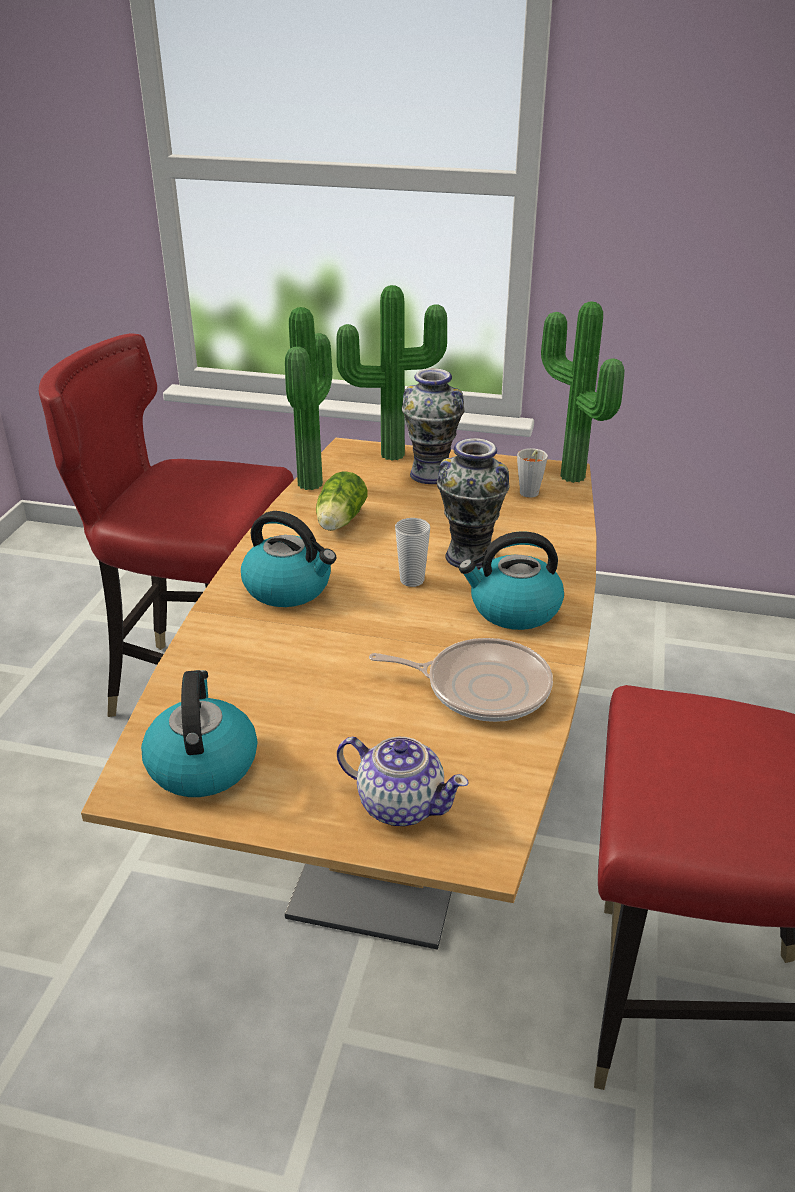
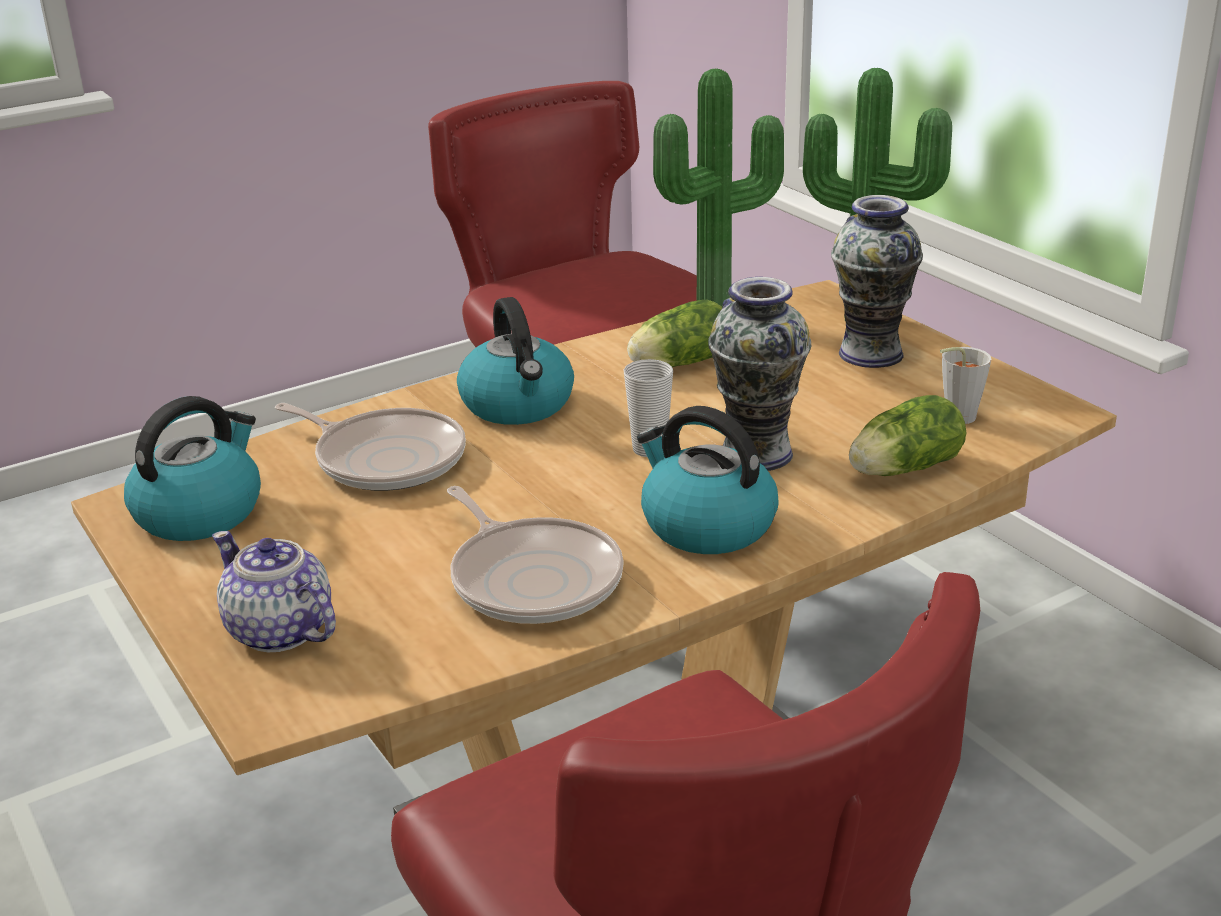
camera: 45 degrees right, 5 degrees down
teapot [337,737,469,826] -> teapot turned 150 degrees clockwise [212,531,336,652]
potted plant [541,302,624,483] -> none
none -> frying pan [275,403,466,491]
none -> lettuce [849,395,966,476]

